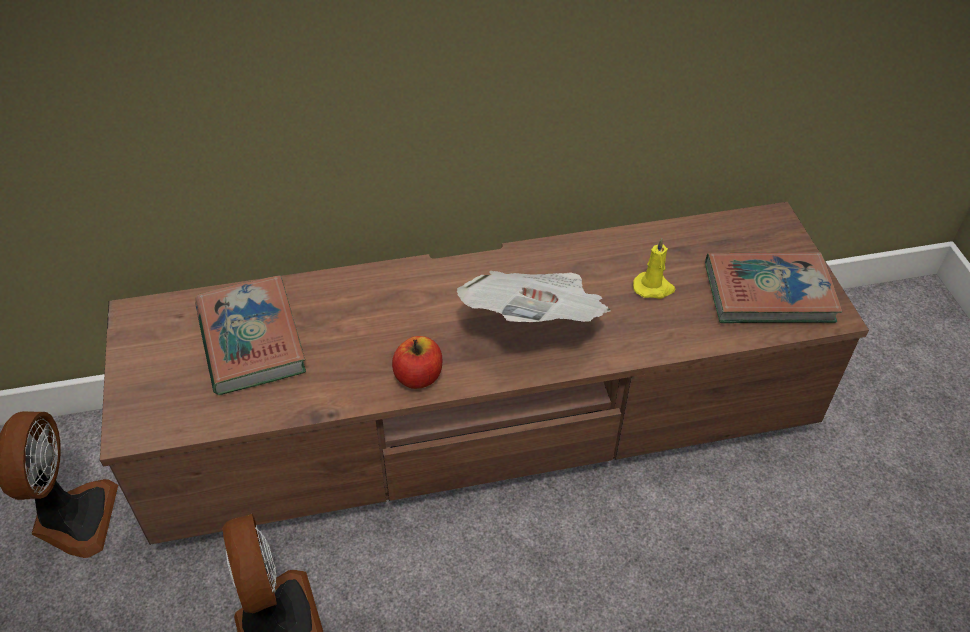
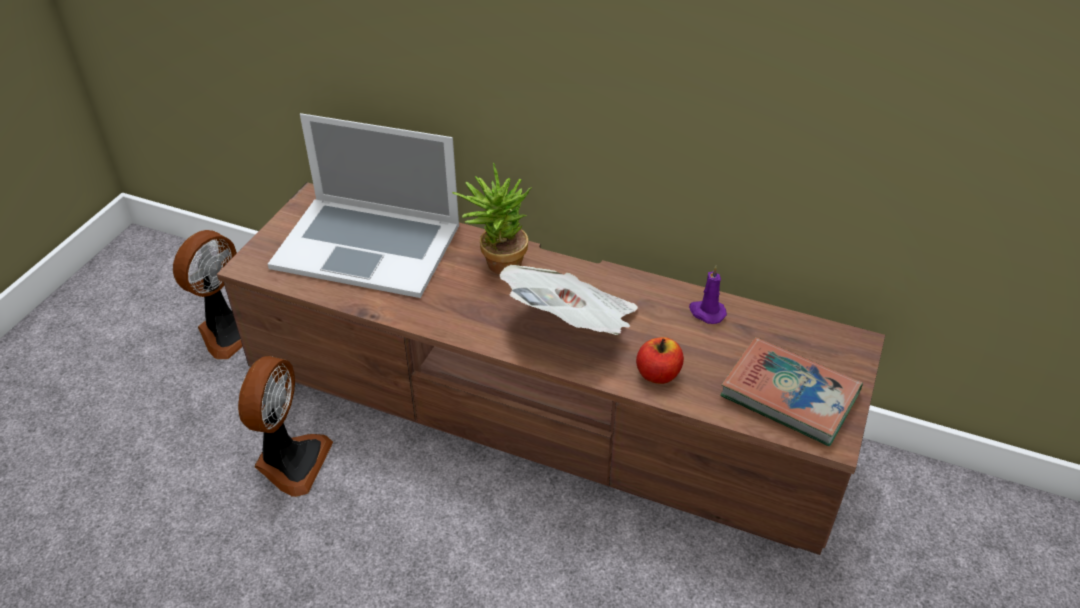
camera: 35 degrees right, 5 degrees down
book [195,276,306,395] -> laptop [268,113,459,298]
apple [392,336,442,389] -> apple moved to [636,337,684,384]
yellow candle [633,238,675,299] -> none
none -> potted plant [452,162,532,274]
none -> purple candle [689,266,727,324]

